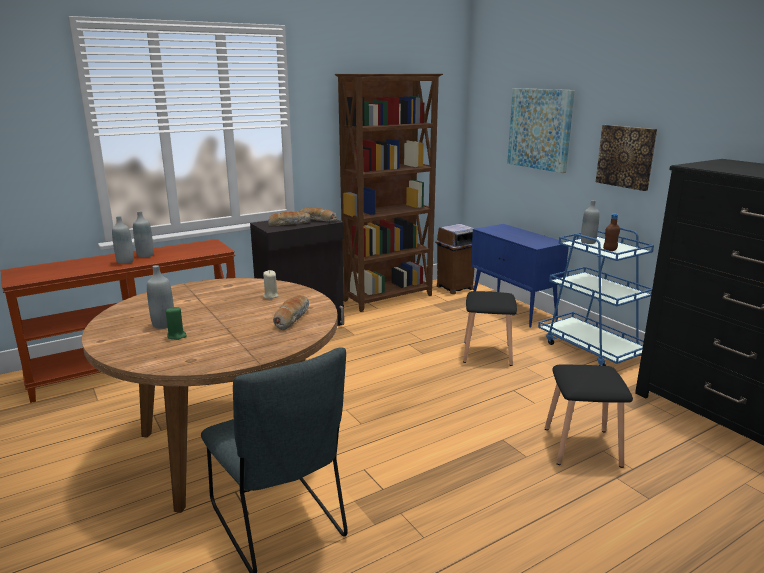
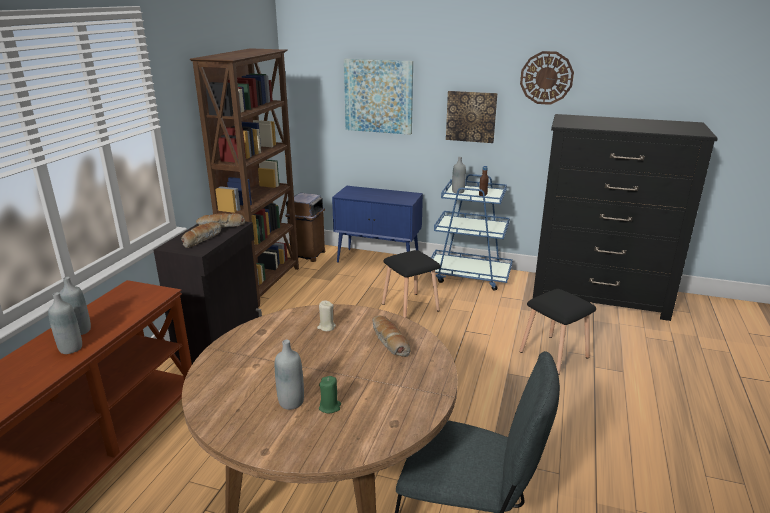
camera: 40 degrees left, 5 degrees up
none -> wall clock [520,51,574,105]

